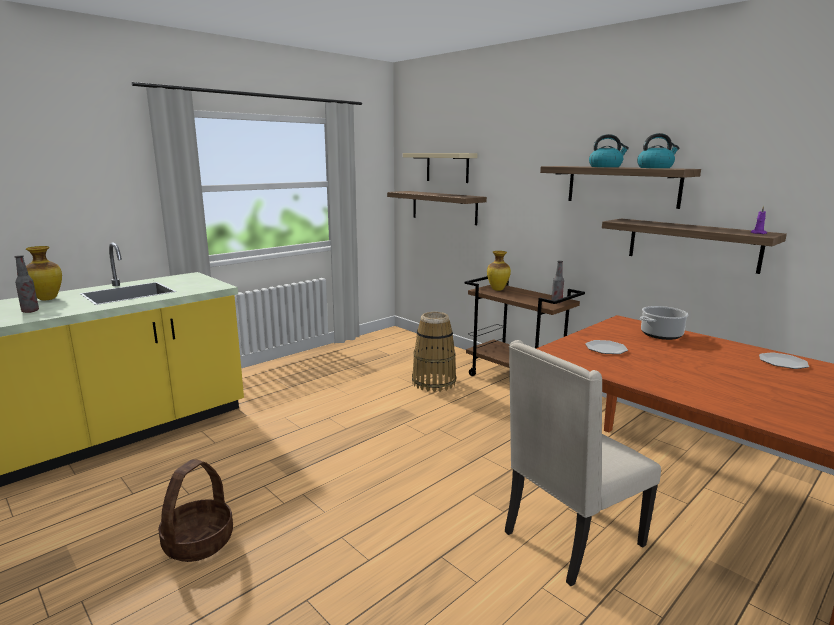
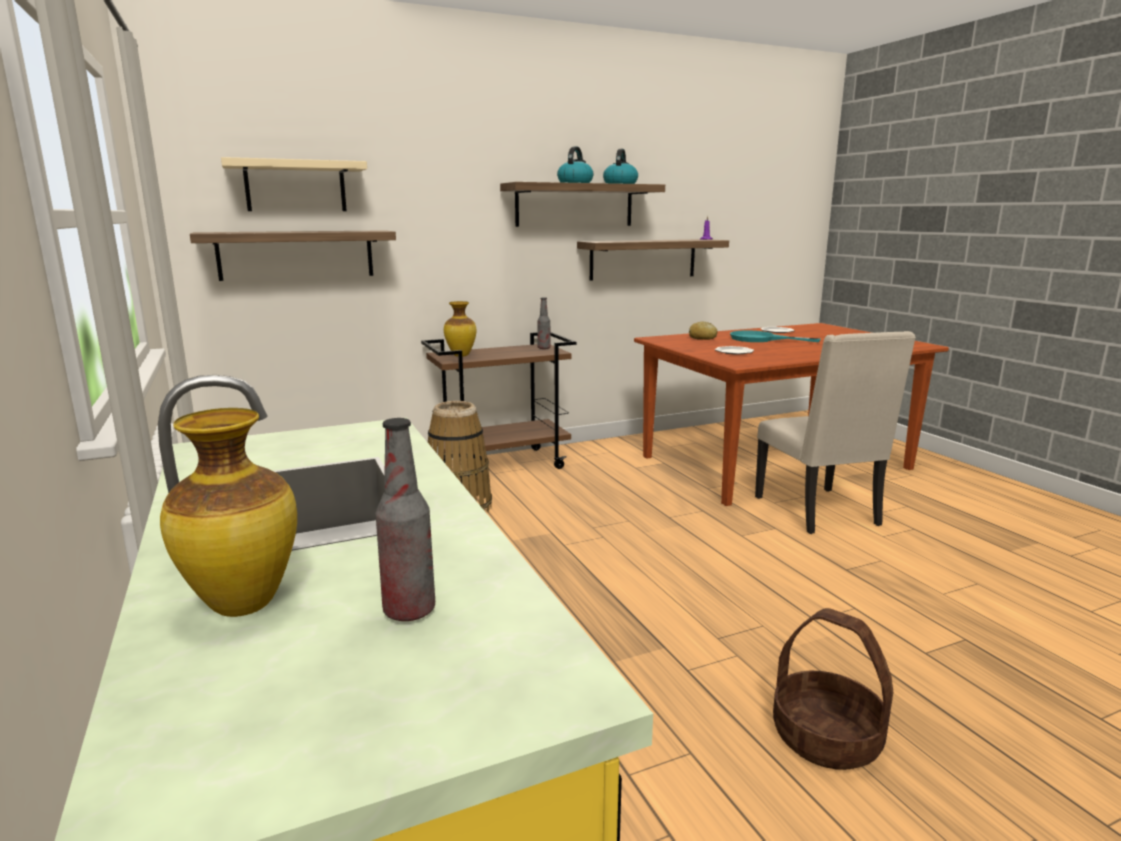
camera: 70 degrees left, 0 degrees up
cooking pot [640,306,688,340] -> bread [689,321,718,340]
none -> turquoise frying pan [730,330,821,342]

